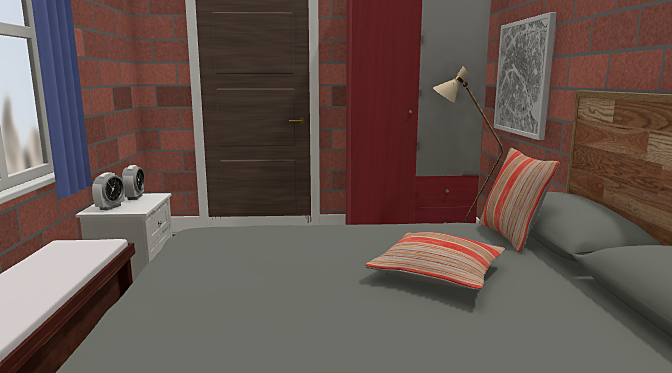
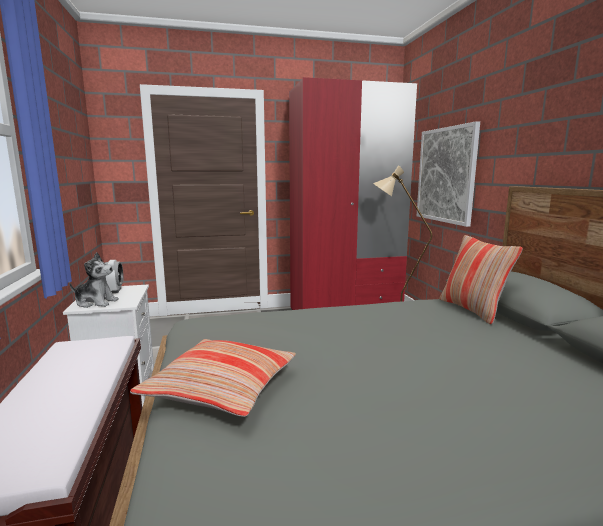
camera: 10 degrees left, 0 degrees up
alarm clock [92,172,125,210] -> plush toy [69,252,119,308]
pillow [365,232,505,290] -> pillow moved to [130,339,296,417]

